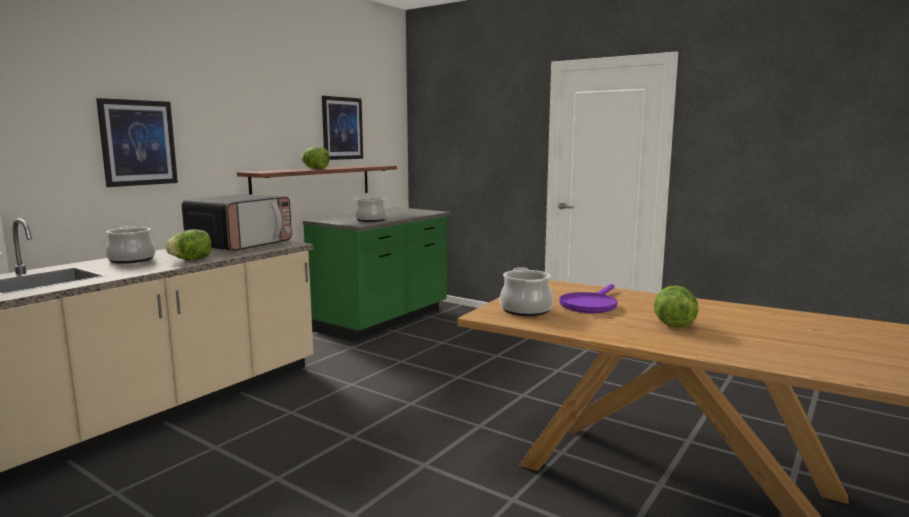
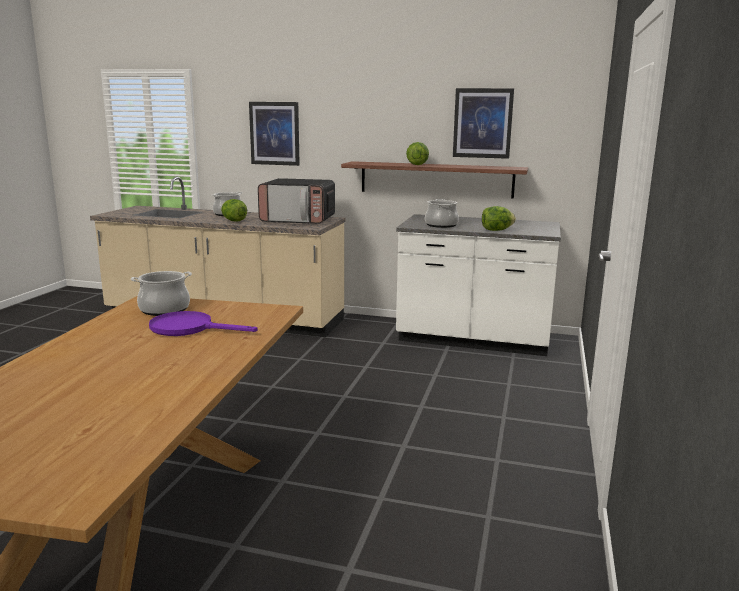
camera: 70 degrees right, 5 degrees up
green counter [303,207,451,342] -> white counter [396,214,561,356]
lettuce [654,285,699,328] -> lettuce moved to [482,206,516,231]

